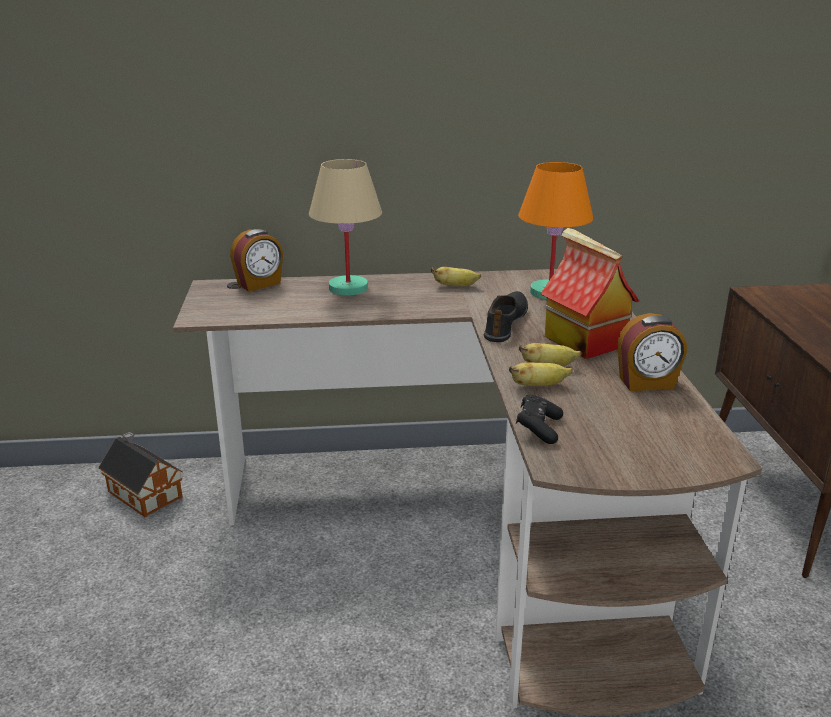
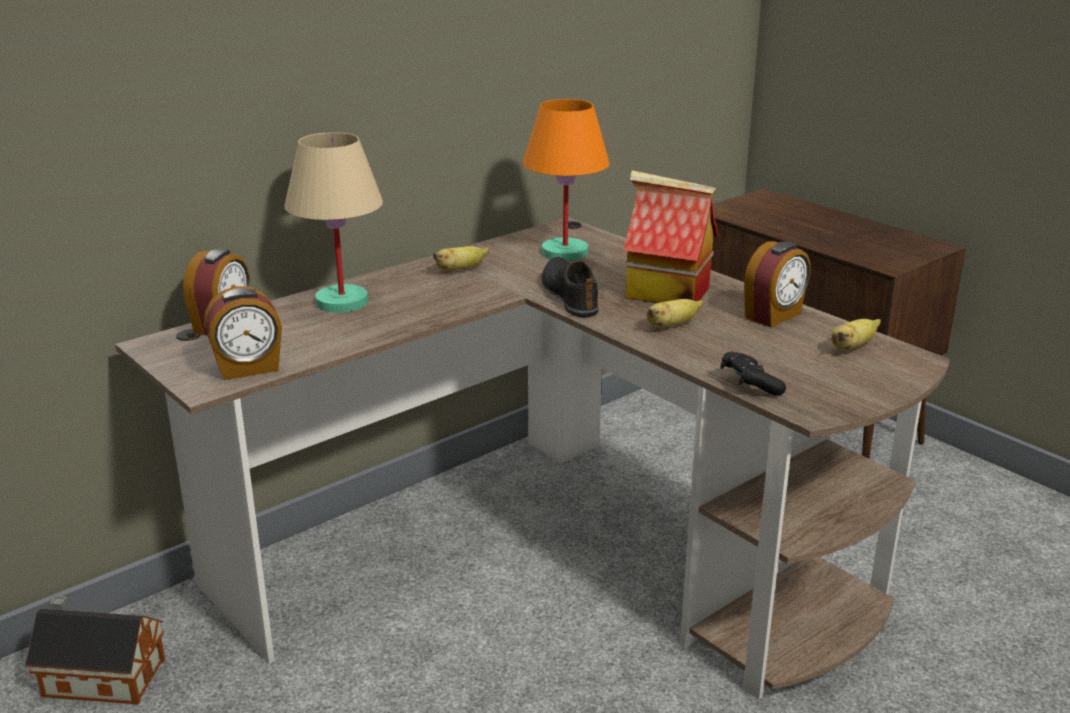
camera: 35 degrees left, 0 degrees up
banana [509,362,573,386] -> banana moved to [831,319,881,351]
none -> alarm clock [204,286,282,380]

